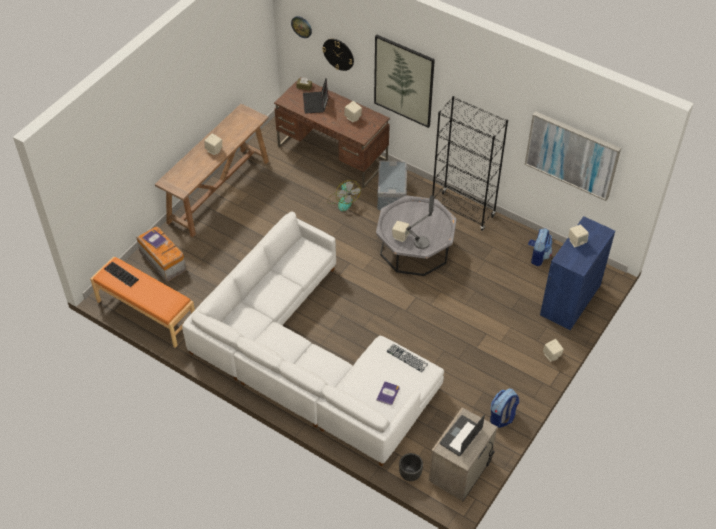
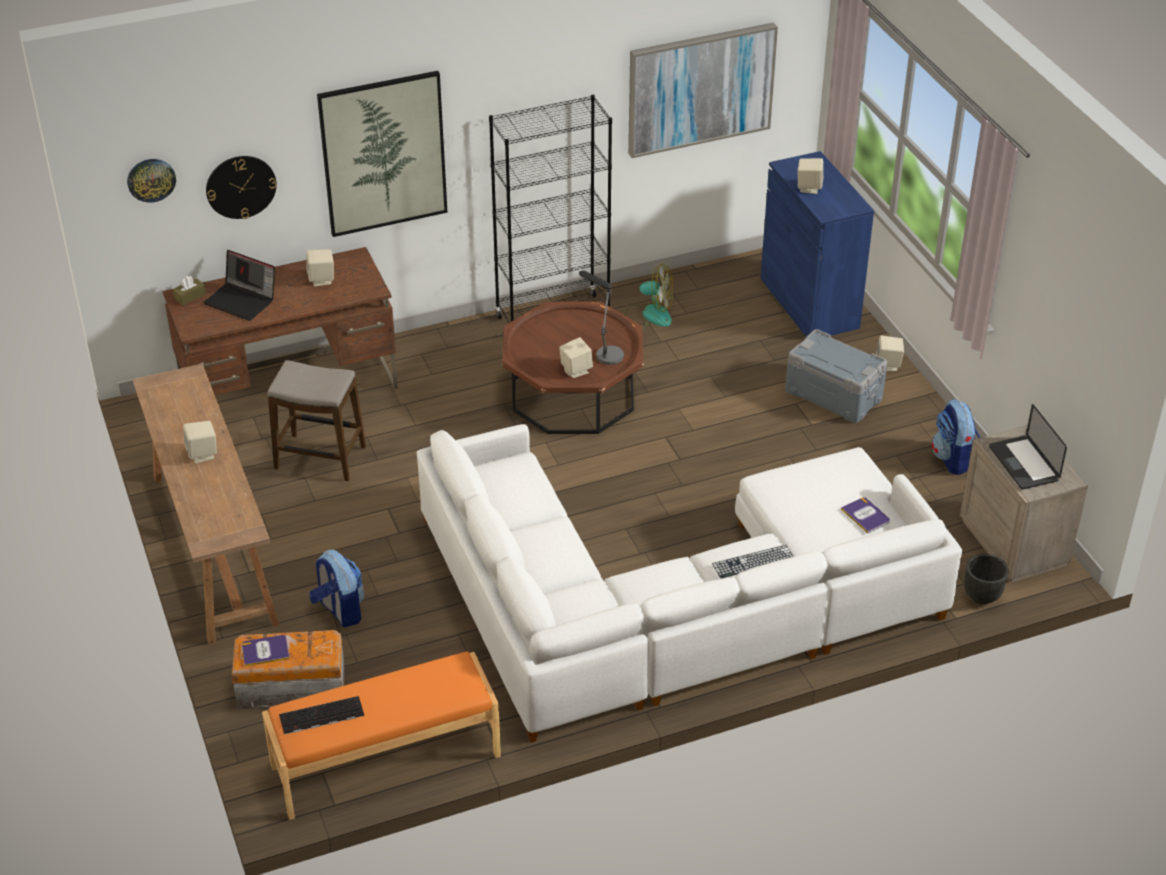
camera: 55 degrees left, 10 degrees down
fan [327,180,361,211] -> fan moved to [625,264,673,330]
grey coffee table [376,195,457,276] -> brown coffee table [502,302,644,434]
grey storage box [377,161,407,211] -> grey storage box moved to [785,329,887,423]
keyboard [386,344,428,372] -> keyboard moved to [712,545,793,579]
backpack [528,228,553,266] -> backpack moved to [309,549,364,627]
none -> stool [268,360,366,481]

